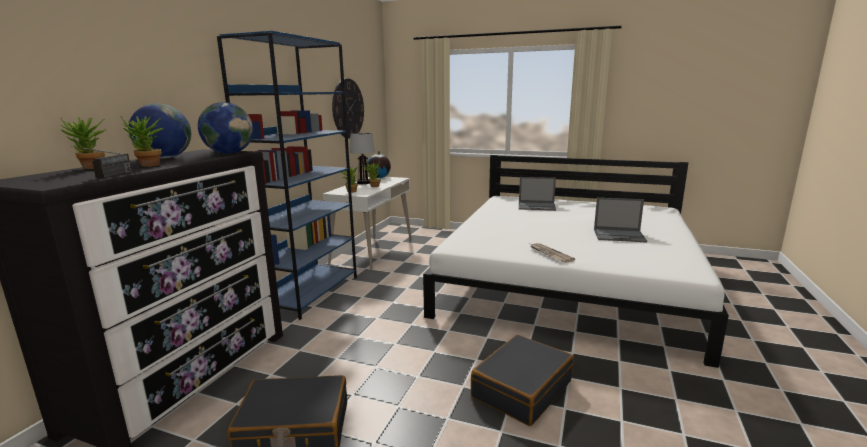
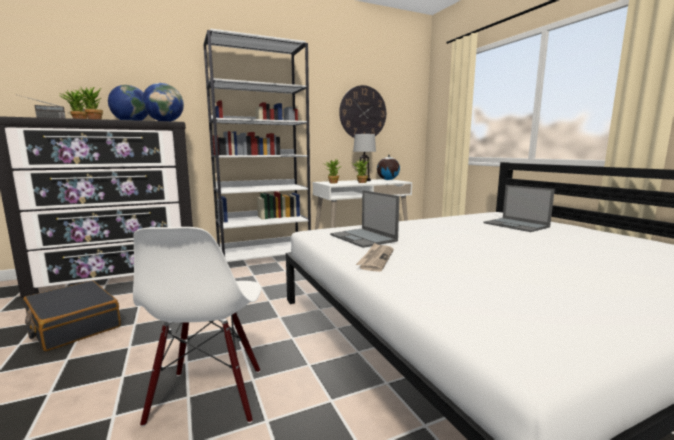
camera: 45 degrees right, 5 degrees down
blue bookcase [217,31,357,320] -> white bookcase [203,28,311,262]
black suitcase [471,335,573,426] -> white chair [133,227,261,427]
laptop [594,198,647,242] -> laptop moved to [330,190,400,248]

